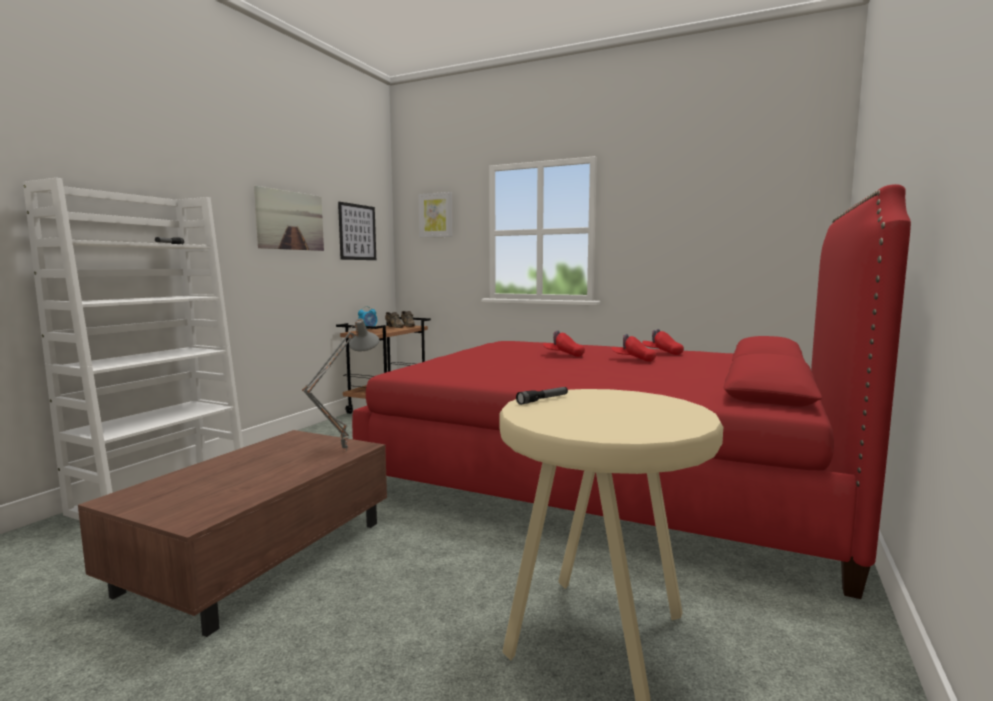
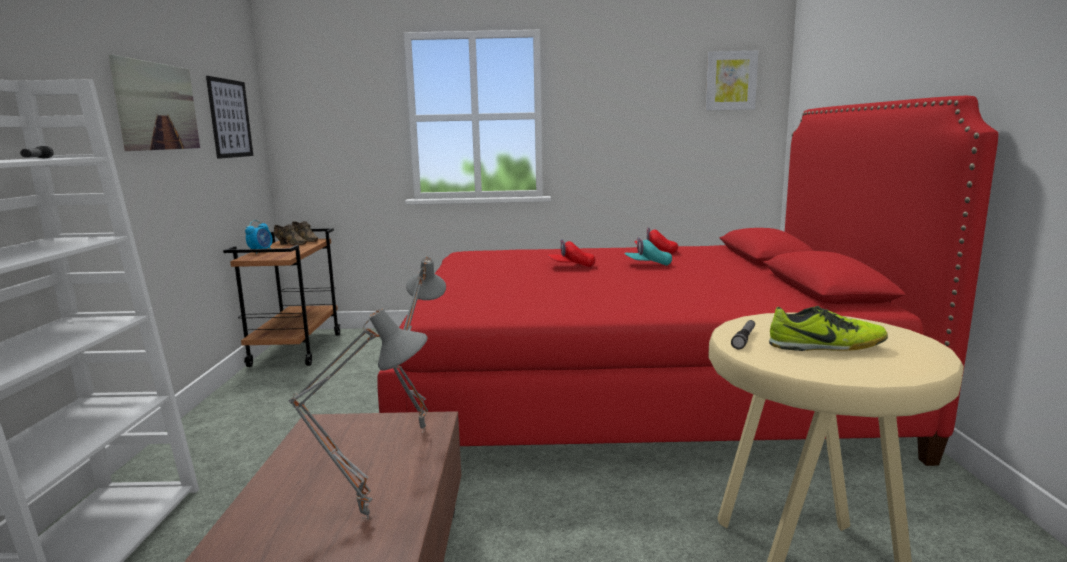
camera: 25 degrees left, 5 degrees up
picture [418,192,453,238] -> picture moved to [706,51,758,111]
red cap [611,334,656,362] -> turquoise cap [625,237,672,266]
none -> grey table lamp [288,308,428,520]
none -> shoe [769,306,888,351]

